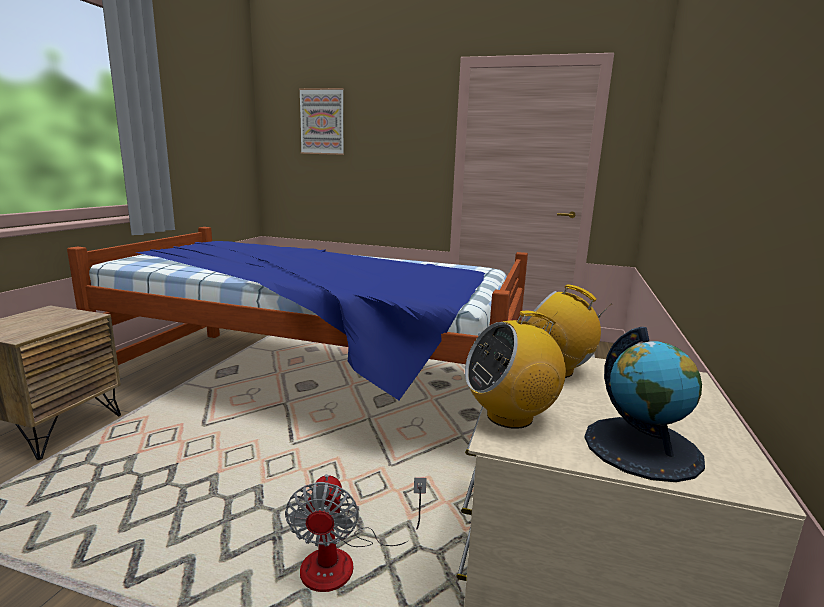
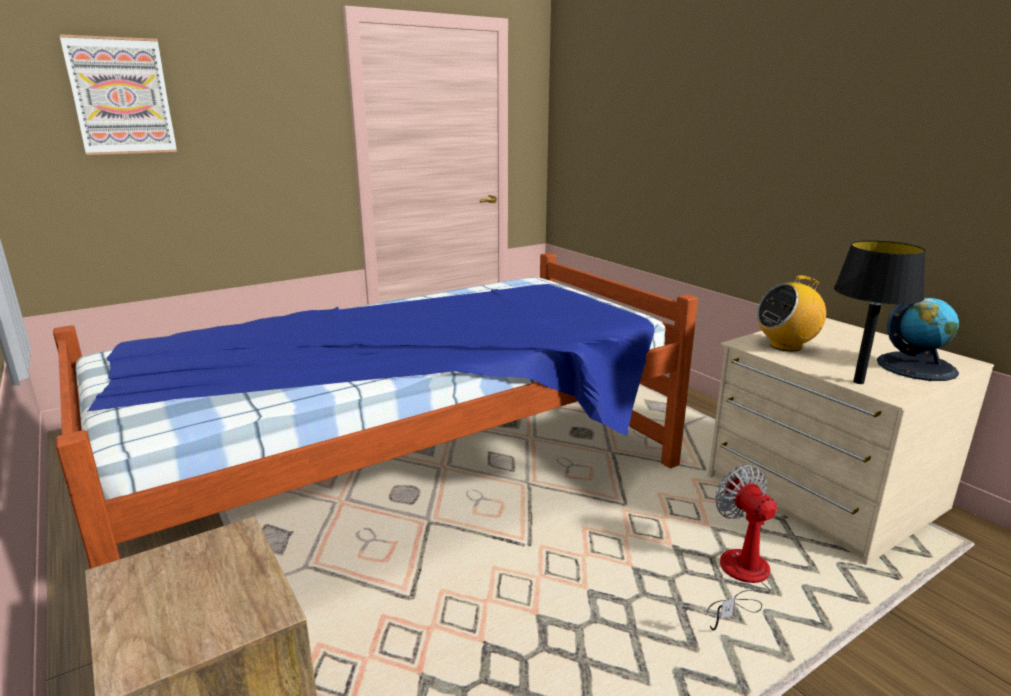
camera: 50 degrees left, 5 degrees up
fan [285,474,427,592] -> fan turned 150 degrees counterclockwise [707,465,777,631]
radio [465,311,566,429] -> black table lamp [834,240,926,384]

